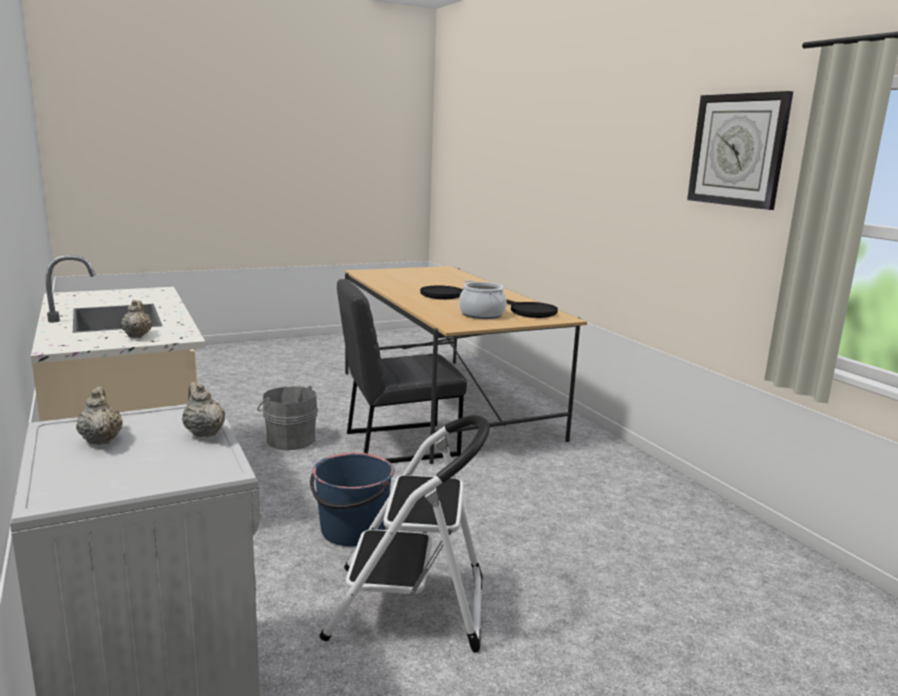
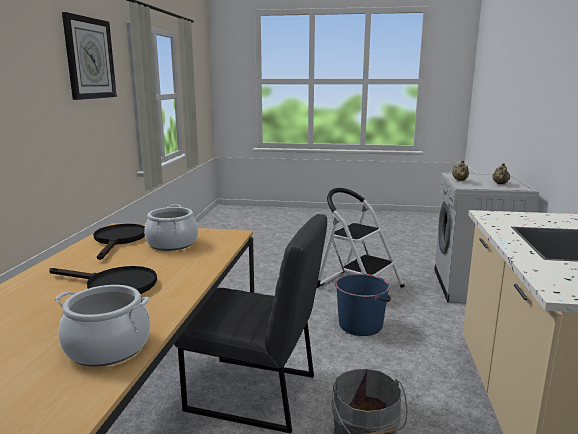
camera: 145 degrees left, 0 degrees up
beige teapot [121,300,152,338] -> none
none -> cooking pot [55,285,150,366]

